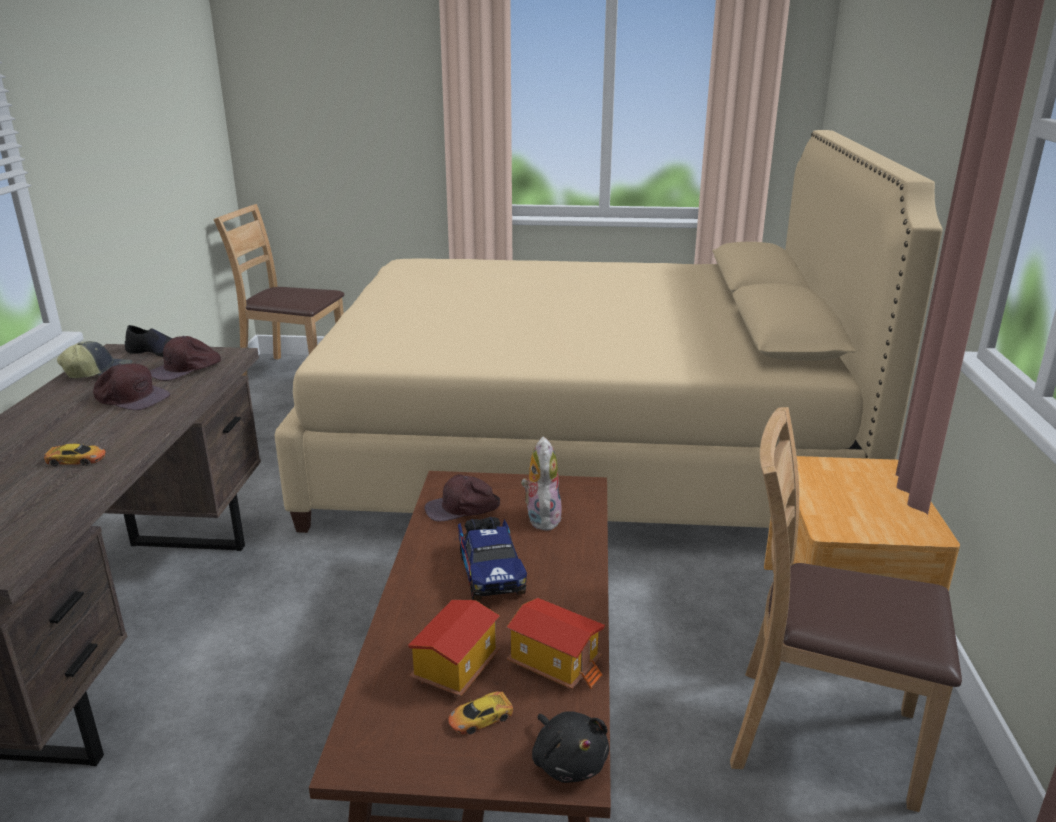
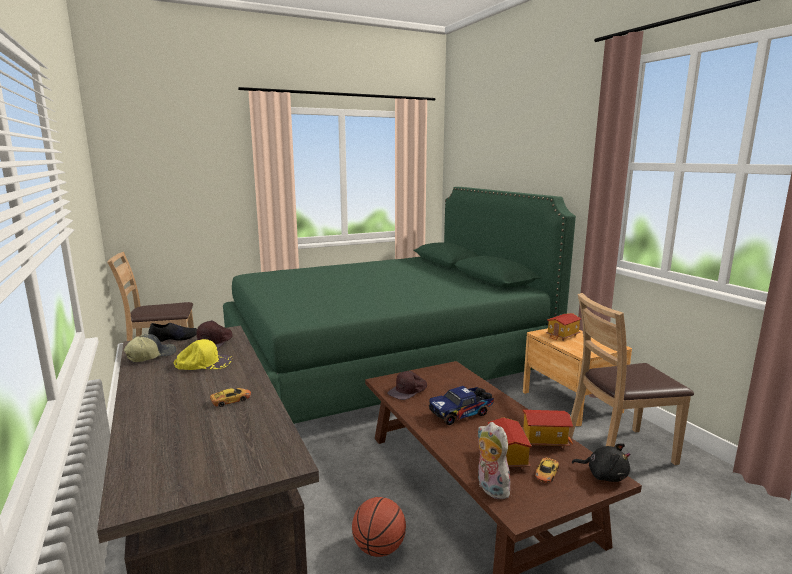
camera: 30 degrees left, 10 degrees down
brown cap [93,364,170,410] -> yellow cap [173,339,232,370]
beige bed [275,130,943,533] -> green bed [223,187,576,424]
toy truck [458,517,527,601] -> toy truck turned 105 degrees clockwise [429,386,494,425]
plush toy [521,436,562,531] -> plush toy moved to [478,422,511,499]
none -> basketball [352,497,406,557]
none -> toy house [546,313,581,341]

